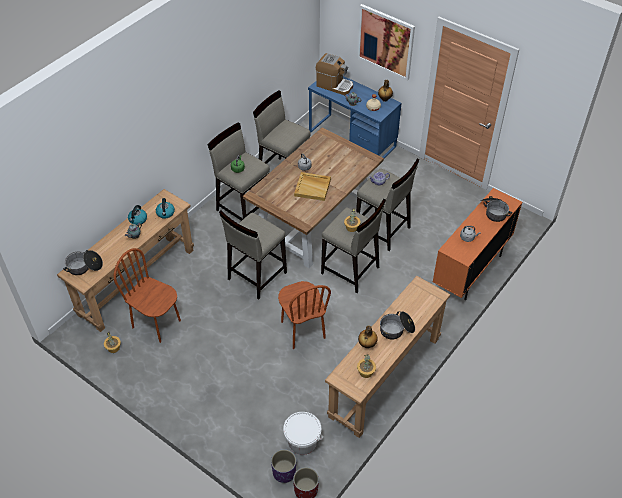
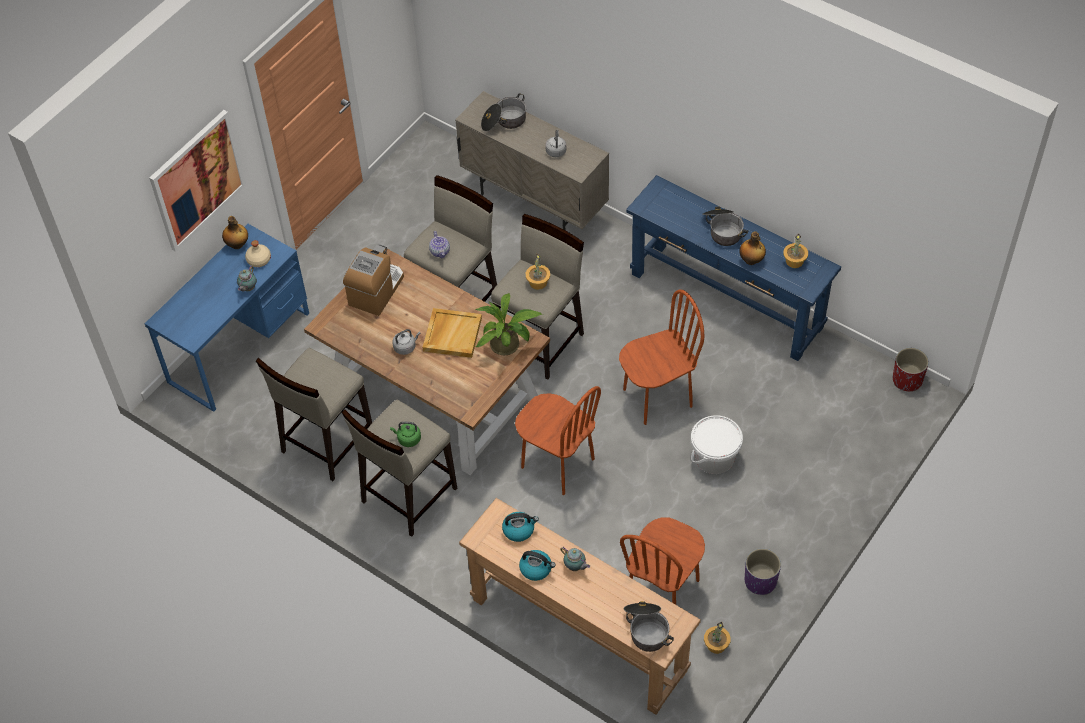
camera: 90 degrees left, 5 degrees up
beige stool [219,211,287,299] -> brown chair [515,386,601,495]
purple planter [271,449,296,483] -> purple planter moved to [745,548,781,595]
white bucket [283,412,323,455] -> white bucket moved to [691,415,743,474]
coffee machine [316,53,353,95] -> coffee machine moved to [343,245,404,316]
brown console table [325,276,450,438] -> blue console table [626,175,841,361]
orange cabinet [433,188,522,300] -> beige cabinet [455,91,609,230]
none -> potted plant [475,293,543,355]

